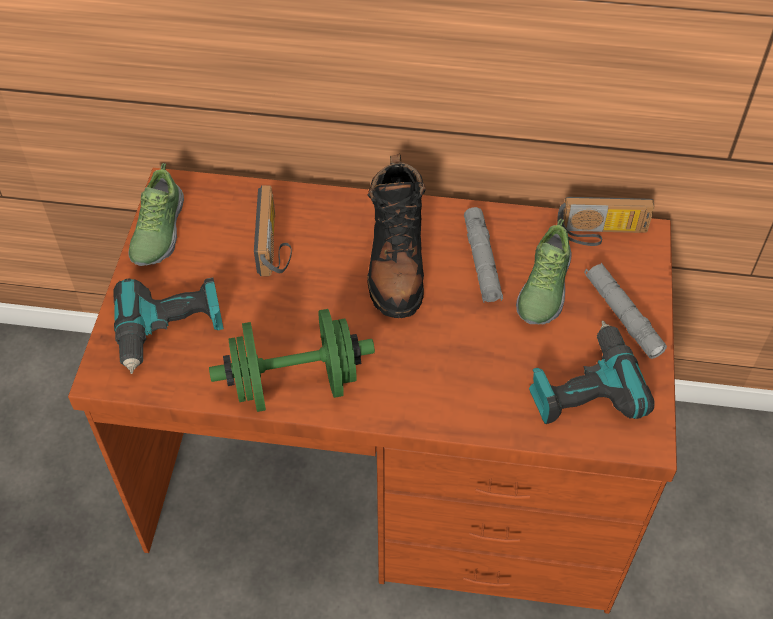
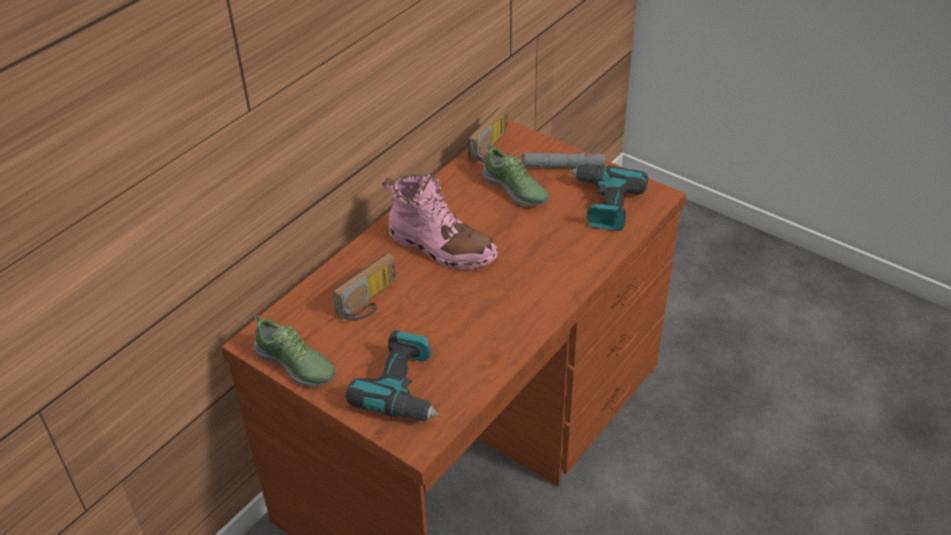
camera: 60 degrees left, 10 degrees down
green dumbbell [209,309,375,412] -> none
radio [254,185,292,276] -> radio turned 105 degrees clockwise [333,253,397,321]
black boot [367,153,426,318] -> pink boot [382,174,498,270]
grey flashlight [464,207,503,303] -> none

